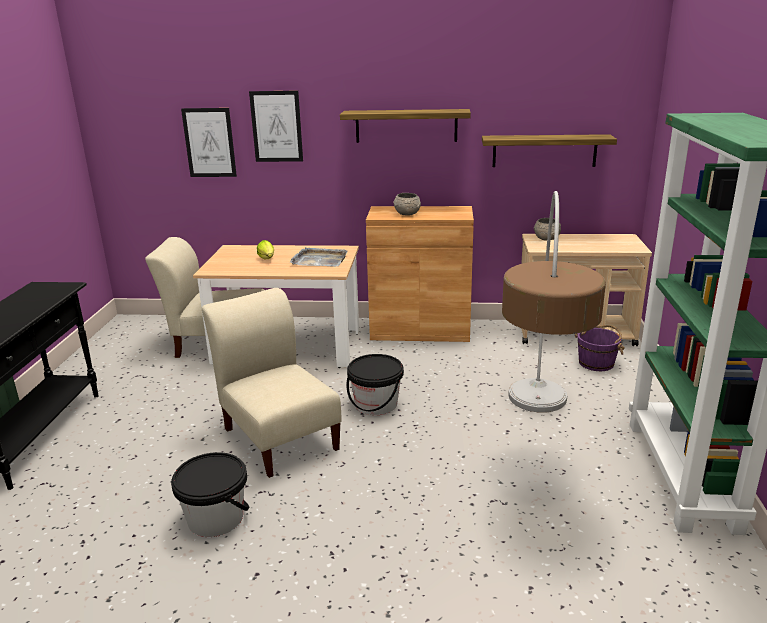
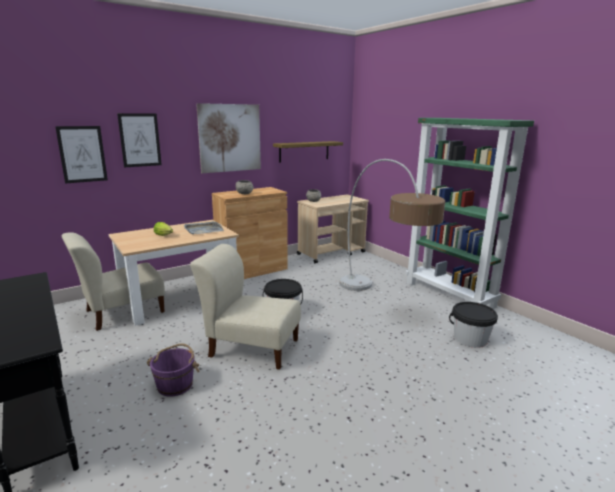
camera: 40 degrees left, 5 degrees down
black bucket [171,452,249,537] -> black bucket moved to [449,302,498,348]
shelf [340,109,471,143] -> picture [196,103,261,173]
purple bucket [575,325,625,371] -> purple bucket moved to [147,343,199,397]

